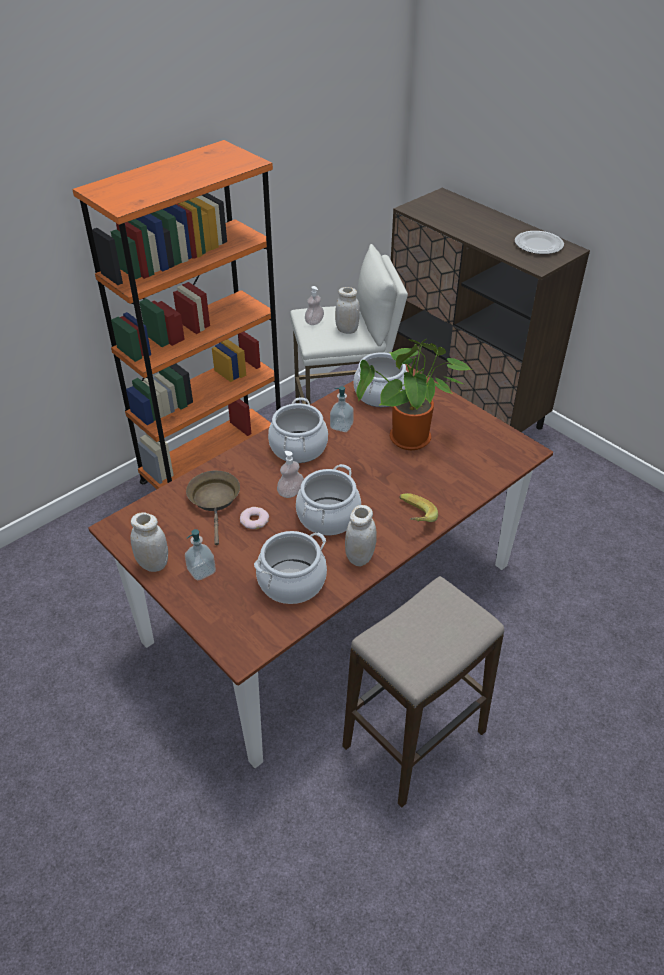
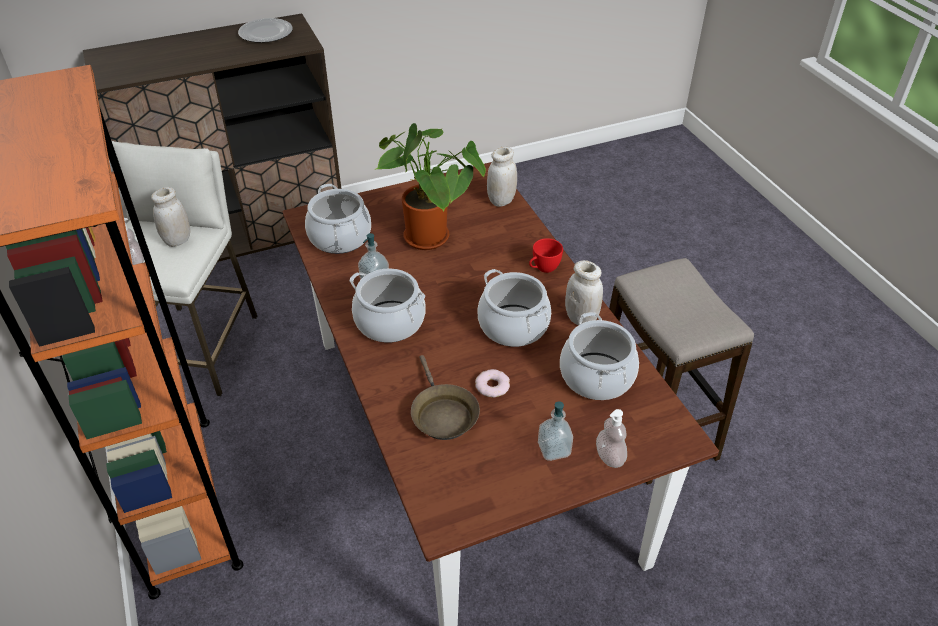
camera: 70 degrees left, 0 degrees up
white jar [131,512,168,572] -> white jar moved to [487,147,517,207]
brown frying pan [186,471,240,545] -> brown frying pan turned 120 degrees counterclockwise [411,355,480,440]
soap dispenser [277,451,304,498] -> soap dispenser moved to [596,409,627,468]
banana [399,493,438,522] -> red cup [529,238,563,273]

